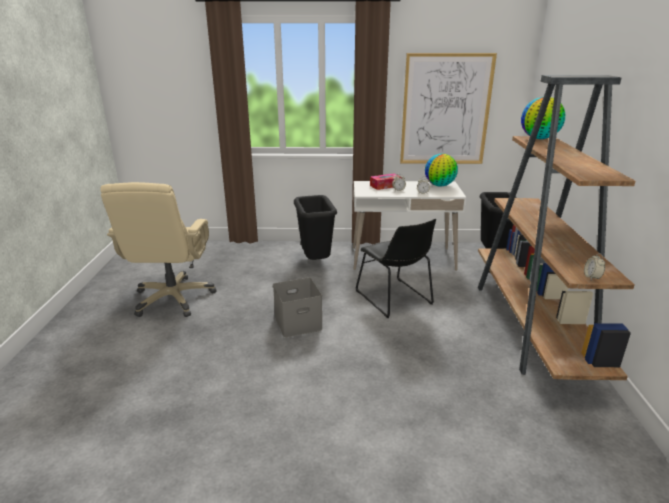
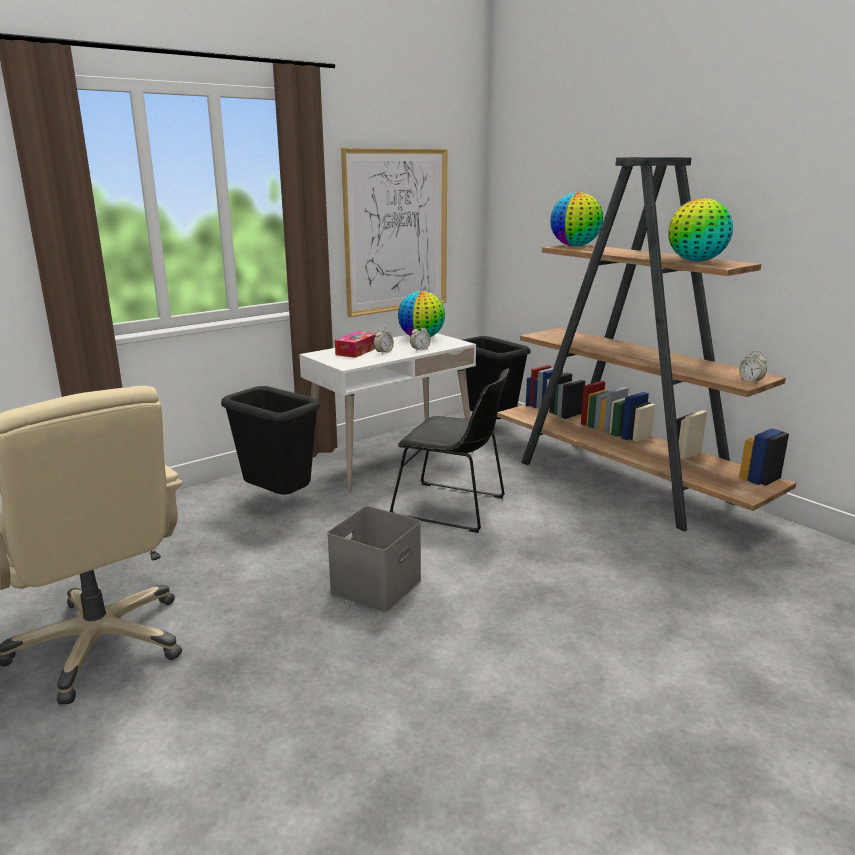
camera: 40 degrees left, 5 degrees down
none -> globe [668,198,733,261]

